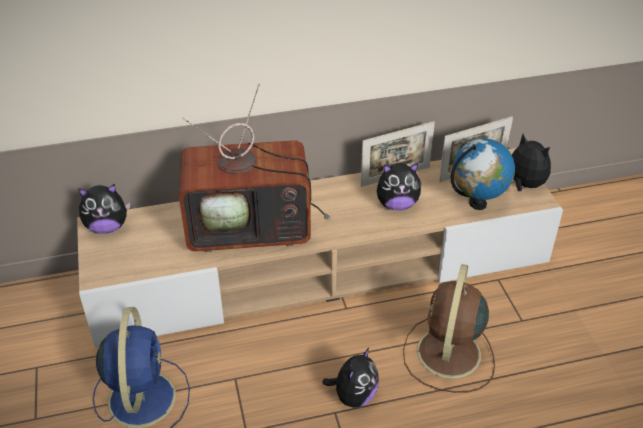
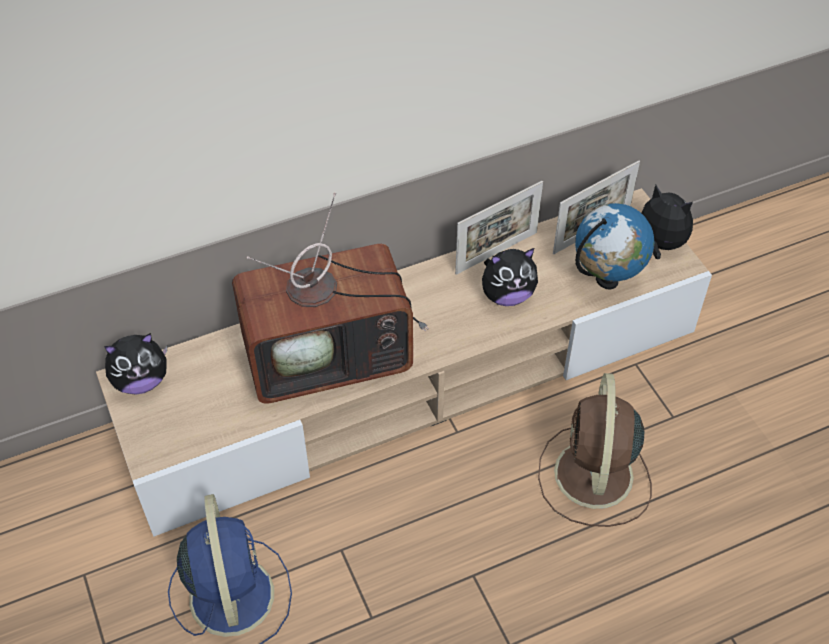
camera: 10 degrees left, 10 degrees up
plush toy [322,348,379,408] -> none

